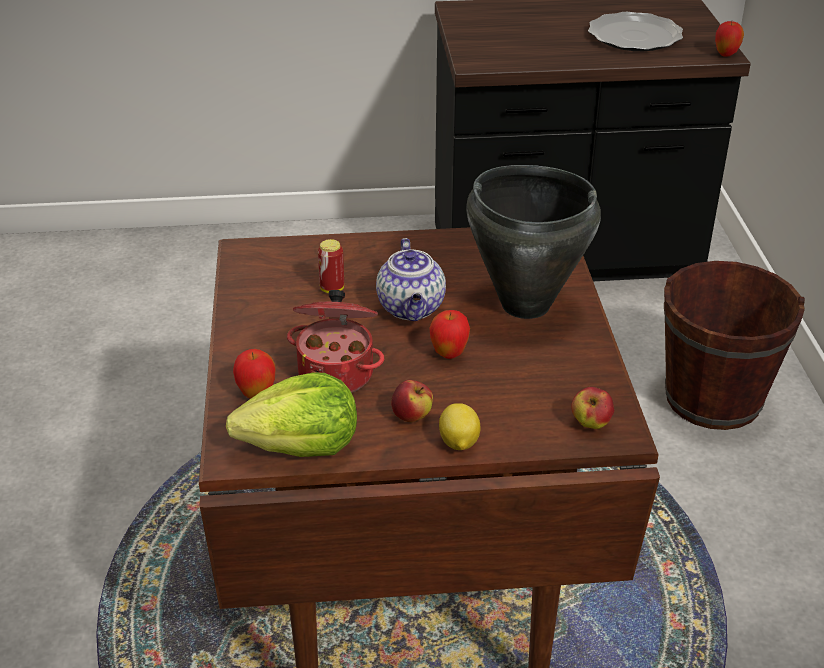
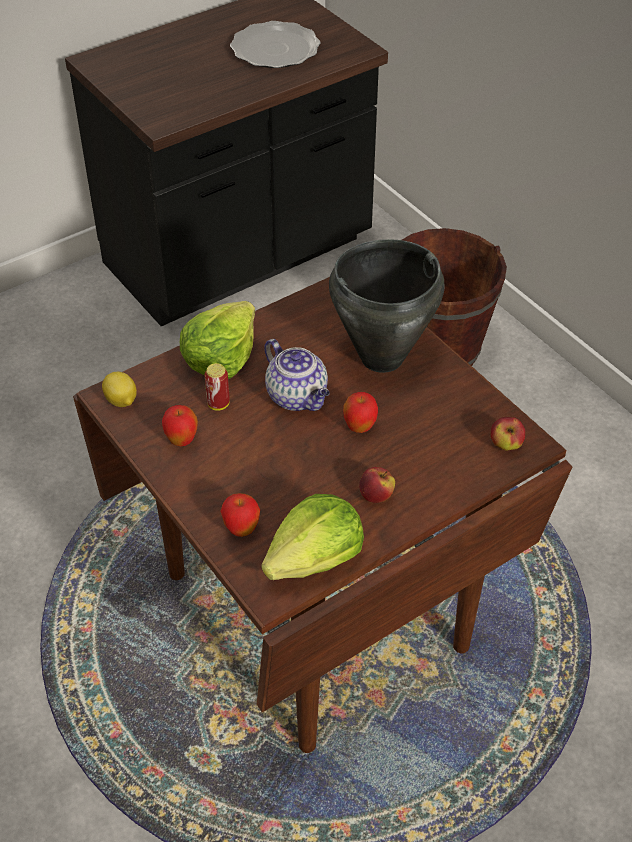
camera: 30 degrees left, 10 degrees up
cooking pot [287,290,384,393] -> none
lemon [439,403,481,450] -> lemon moved to [102,372,137,407]
apple [715,21,744,57] -> apple moved to [162,405,198,446]
none -> lettuce [180,301,255,379]

